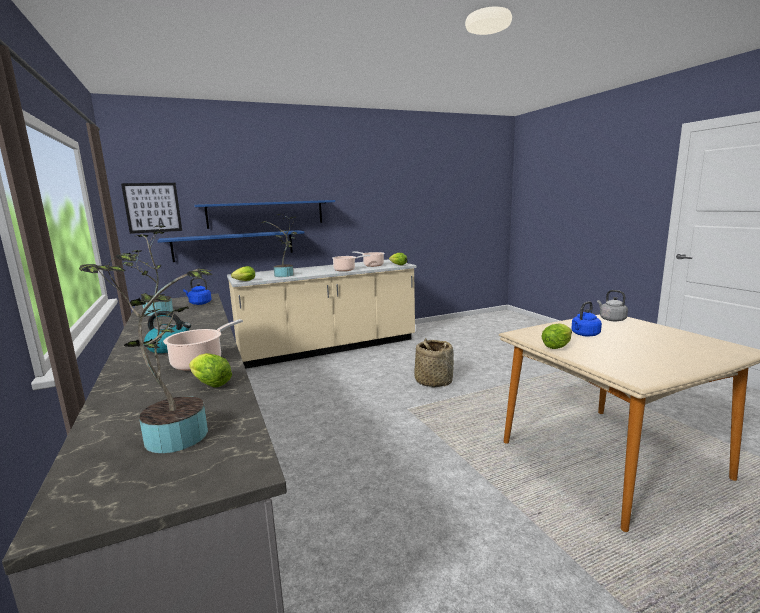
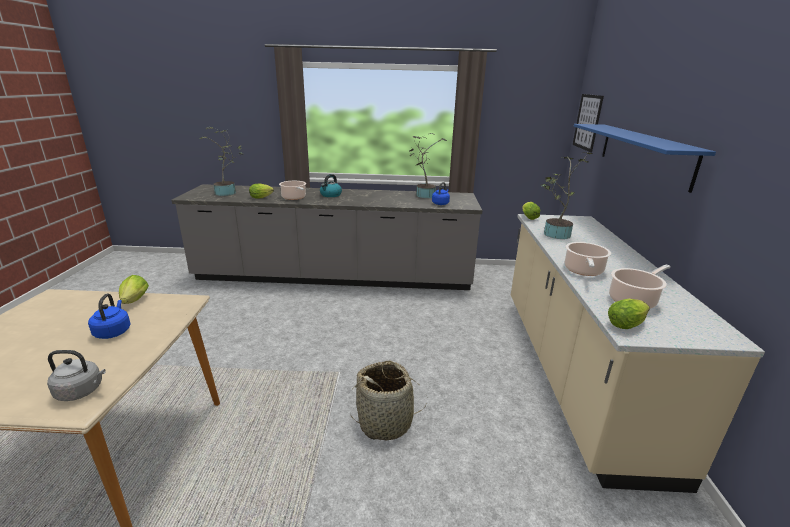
camera: 115 degrees right, 10 degrees up
blue shelf [158,230,304,262] -> none

